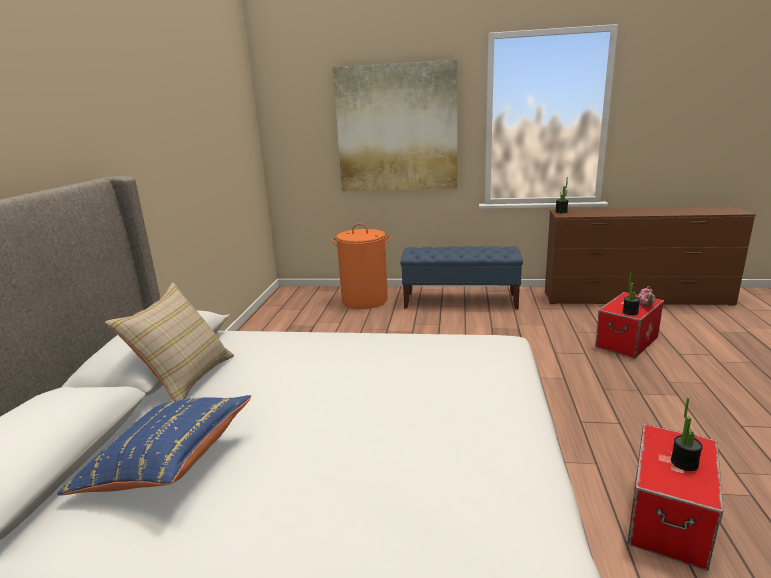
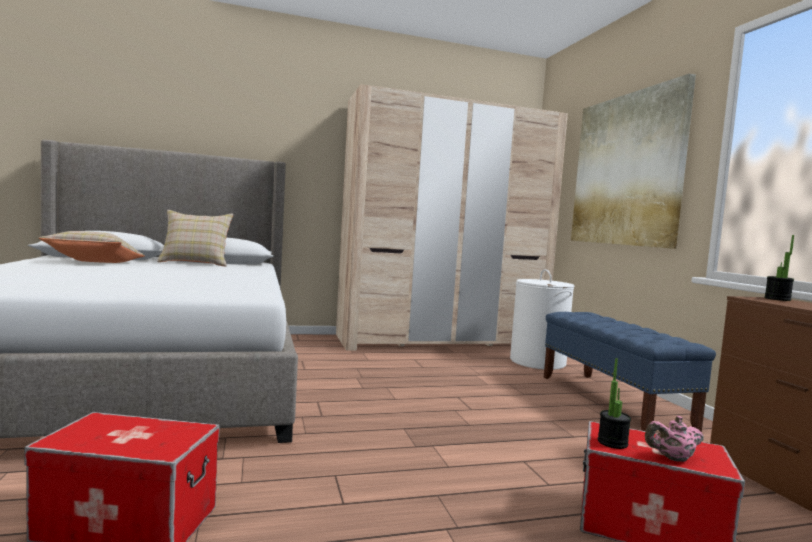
camera: 65 degrees right, 15 degrees down
blue pillow [57,395,251,496] -> beige pillow [39,231,145,263]
orange laundry basket [331,223,391,309] -> white laundry basket [510,269,575,370]
potted plant [671,398,703,471] -> none
none -> beige wardrobe [336,84,568,351]

